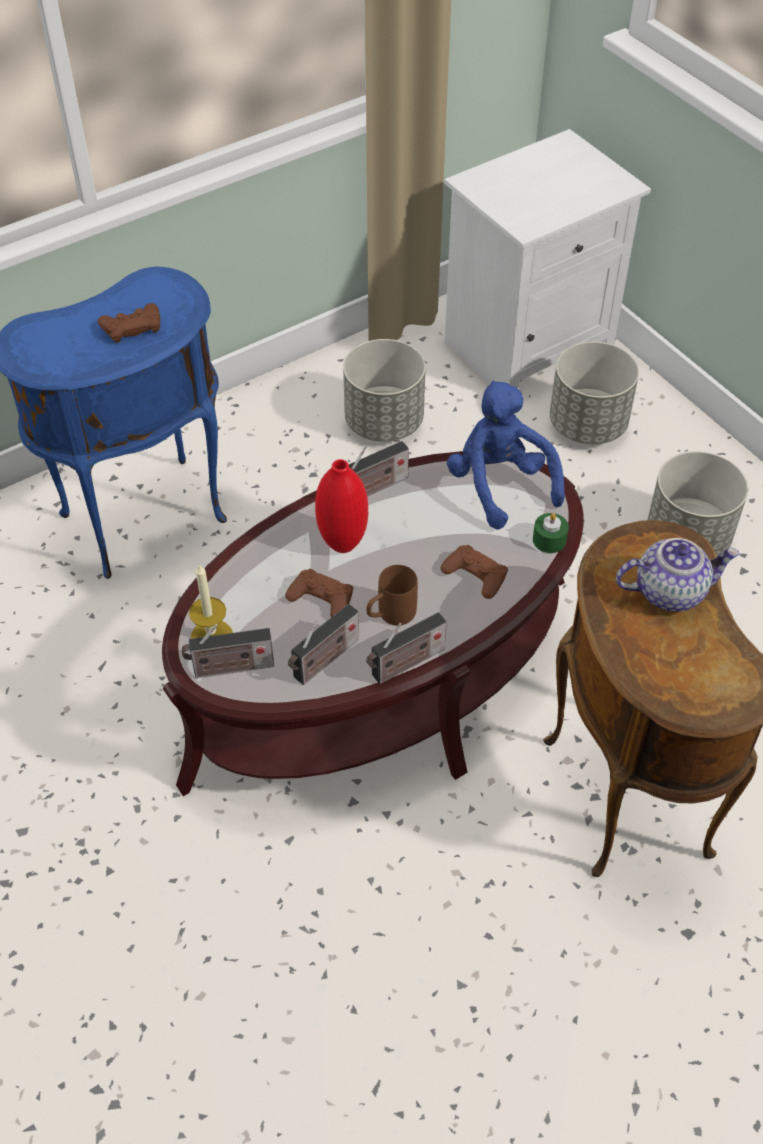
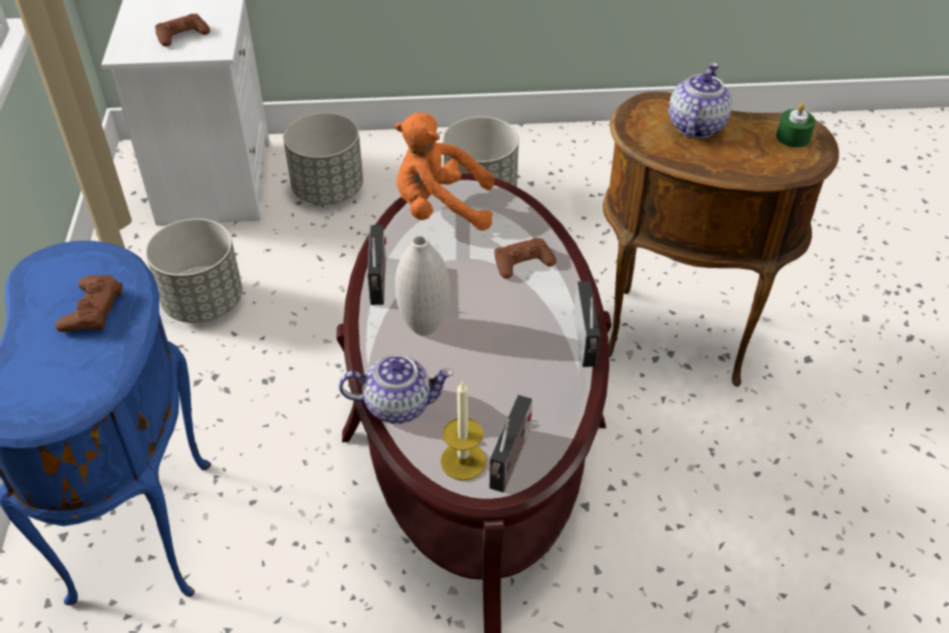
camera: 60 degrees left, 5 degrees down
brown game controller [285,569,353,617] -> brown game controller moved to [155,14,210,47]
radio [288,604,359,685] -> none
red vase [315,459,368,553] -> white vase [395,235,450,336]
brown mug [367,565,418,625] -> none
blue plush toy [447,381,565,529] -> orange plush toy [395,112,494,231]
green candle [533,513,569,553] -> green candle moved to [776,103,816,147]
none -> teapot [339,355,453,424]

